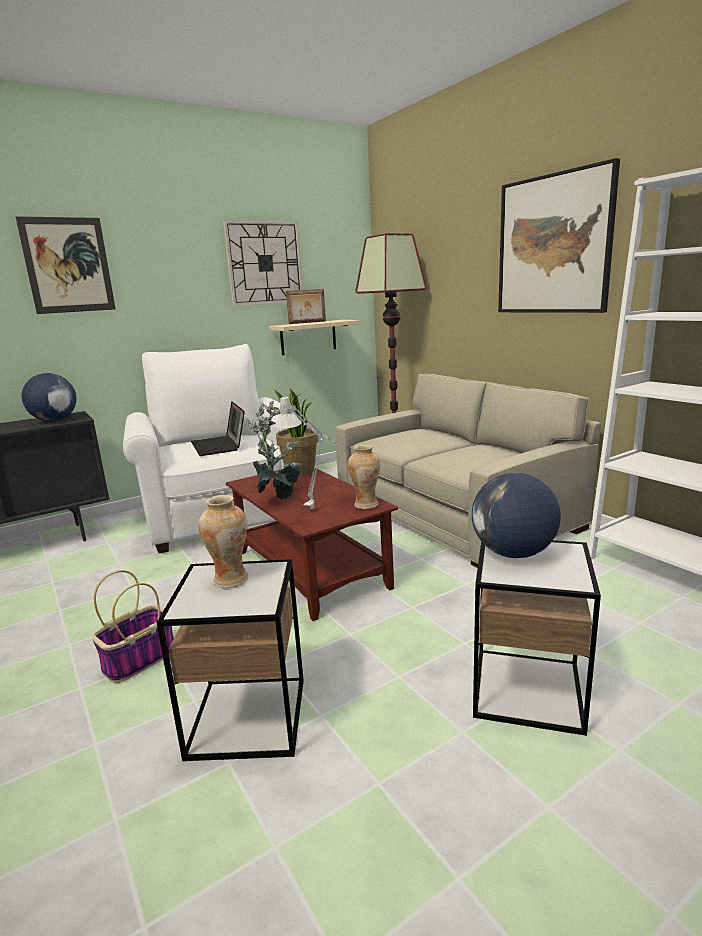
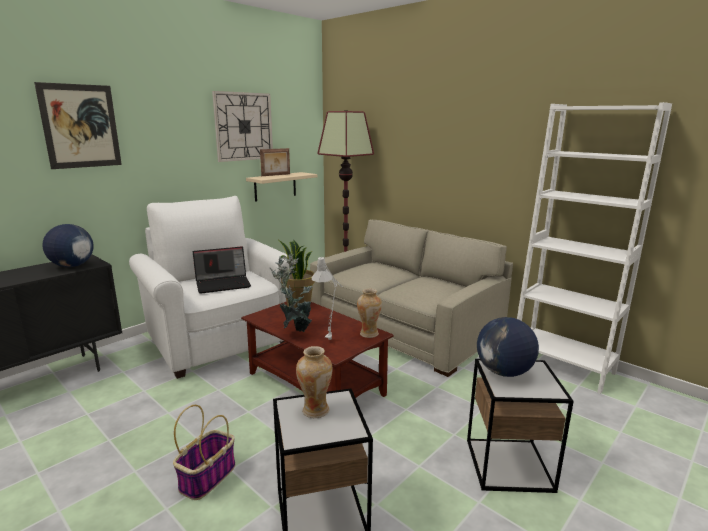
camera: 15 degrees left, 0 degrees up
laptop [191,401,245,456] -> laptop turned 75 degrees counterclockwise [193,246,251,294]
picture [498,158,620,313] -> none

